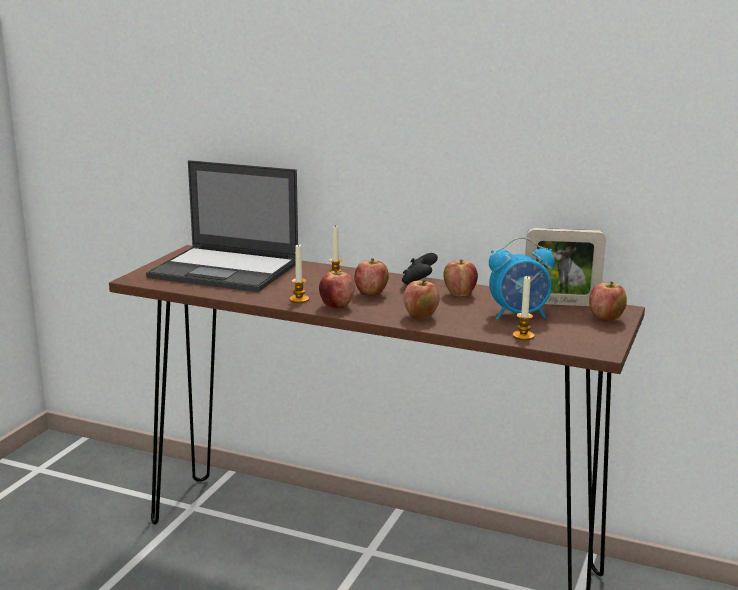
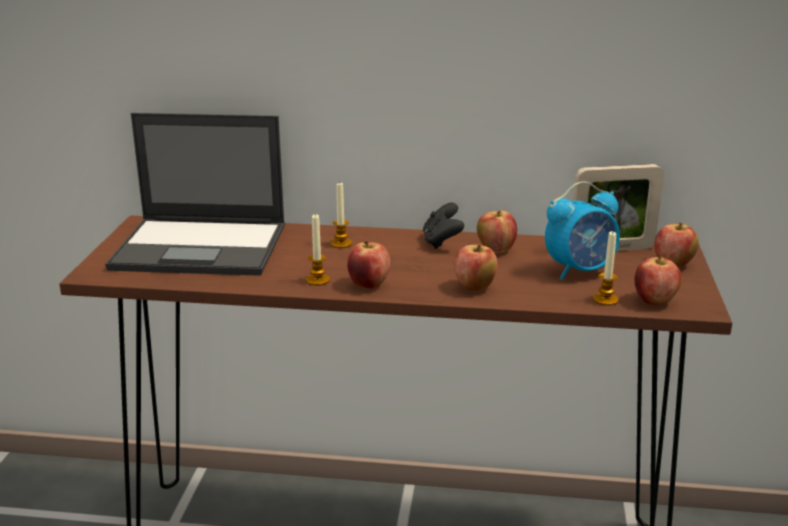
camera: 15 degrees left, 5 degrees up
apple [355,258,389,296] -> apple moved to [634,256,682,306]

